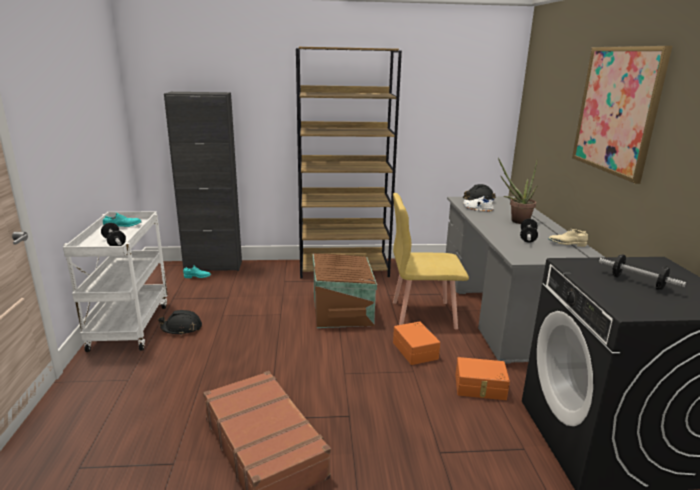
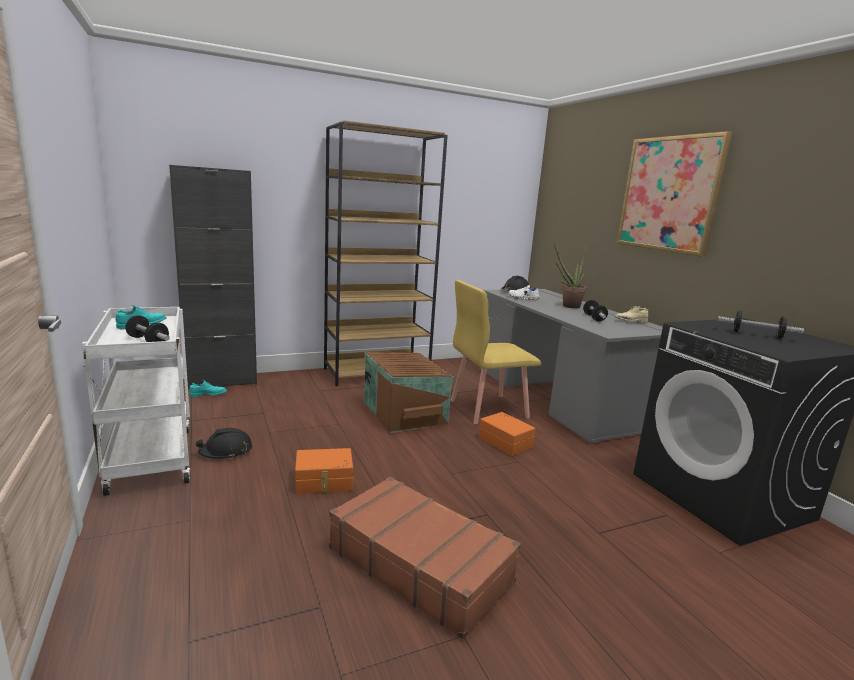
camera: 20 degrees left, 5 degrees down
orange storage box [455,357,510,400] -> orange storage box moved to [295,448,353,494]

